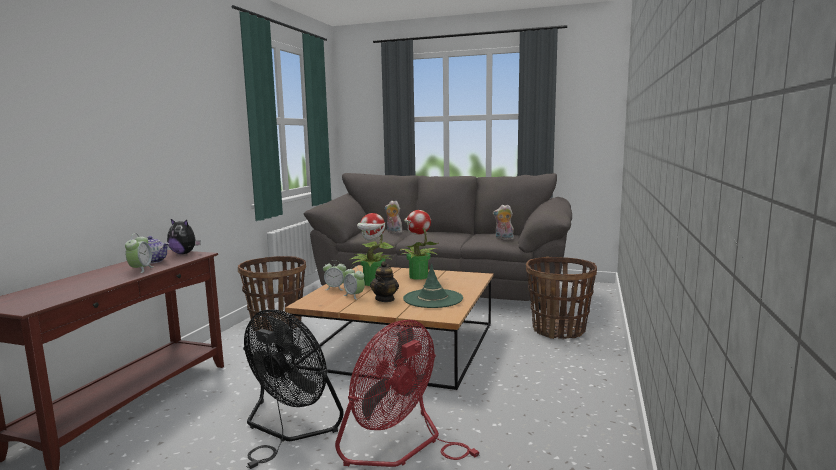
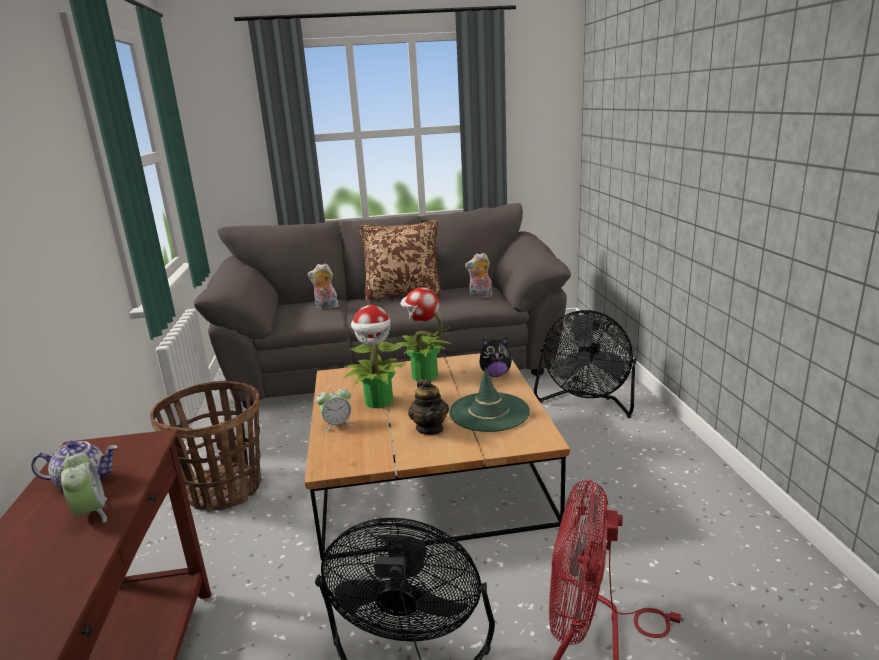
camera: 25 degrees left, 10 degrees up
plush toy [167,219,201,254] -> plush toy moved to [479,337,512,377]
alarm clock [344,266,365,300] -> none
basket [526,257,597,339] -> black fan [534,310,636,418]
none -> brown pillow [359,220,441,302]

